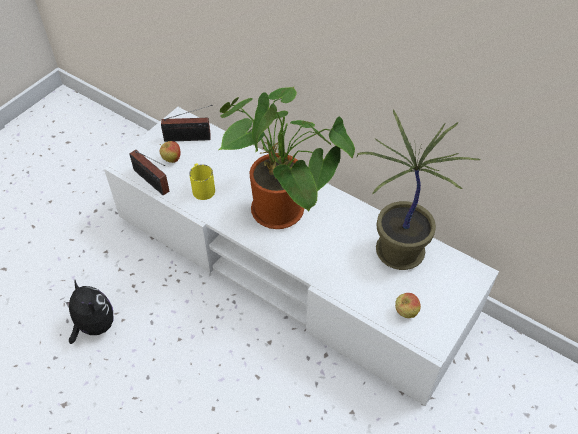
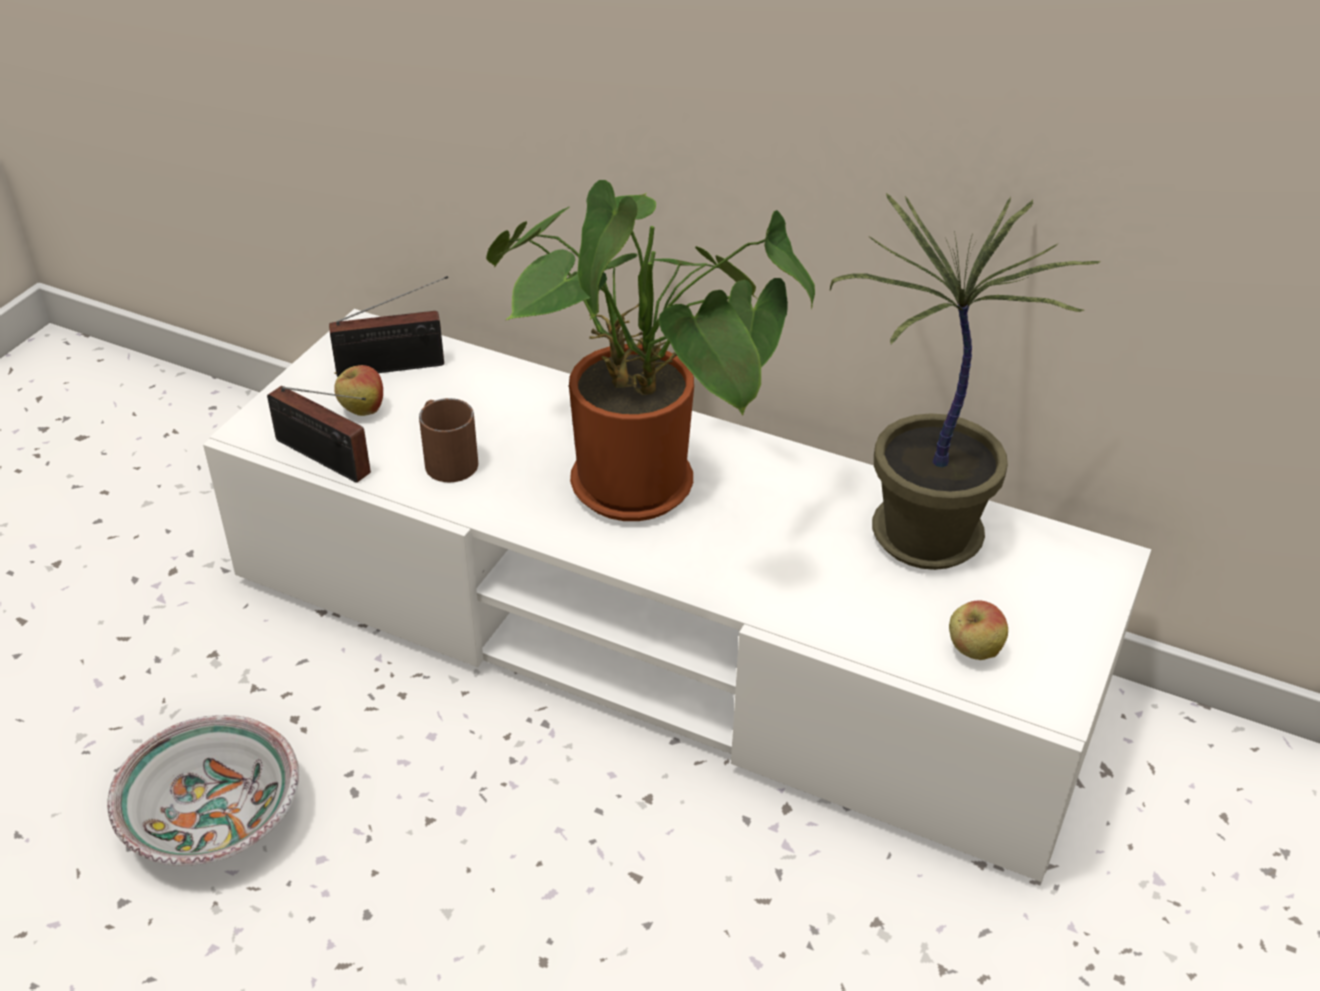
camera: 10 degrees left, 10 degrees down
plush toy [66,280,113,344] -> bowl [107,715,299,866]
yellow mug [189,163,215,200] -> brown mug [419,398,478,482]

